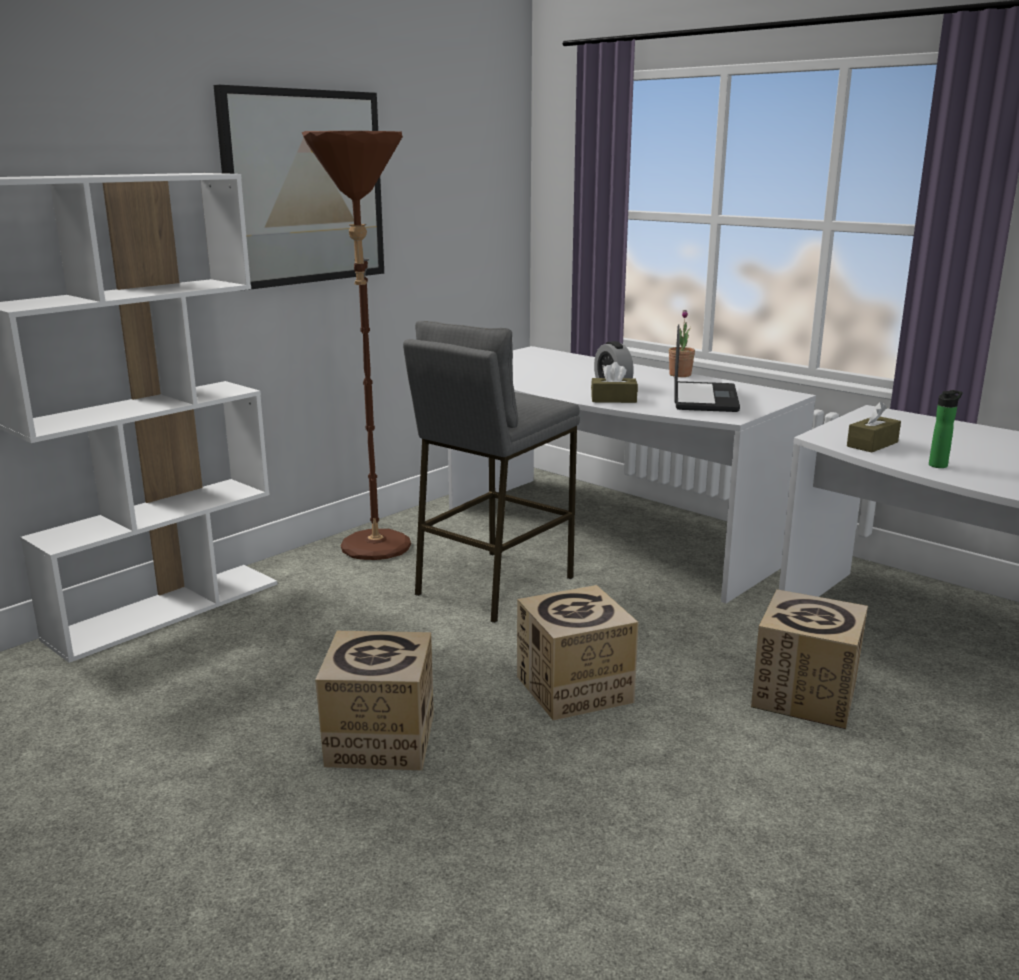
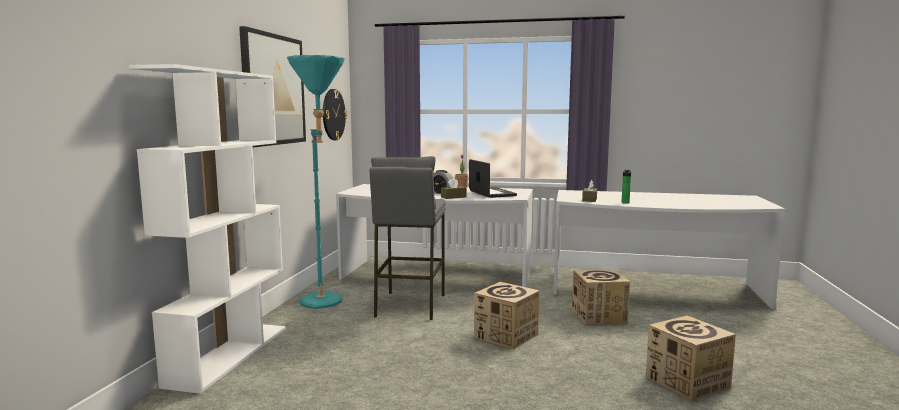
camera: 30 degrees left, 10 degrees down
brown floor lamp [302,131,411,560] -> turquoise floor lamp [287,55,345,309]
cardboard box [315,631,434,770] -> cardboard box moved to [646,316,736,401]
none -> wall clock [323,89,347,140]

